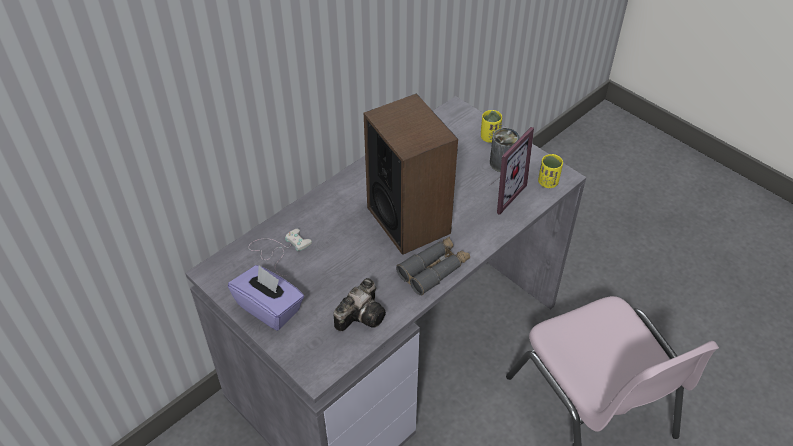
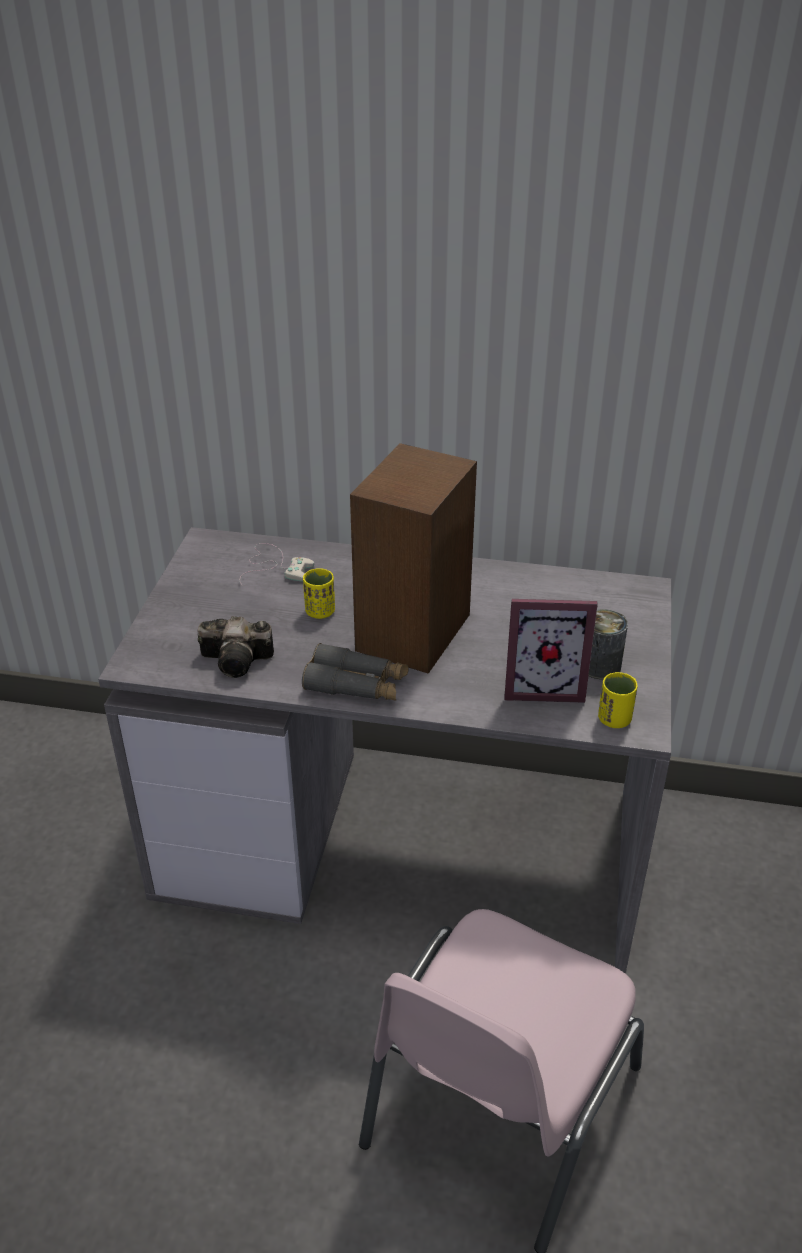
camera: 55 degrees right, 10 degrees down
purple tissue box [228,265,304,331] -> none
yellow cup [481,110,502,143] -> yellow cup moved to [303,568,335,619]

